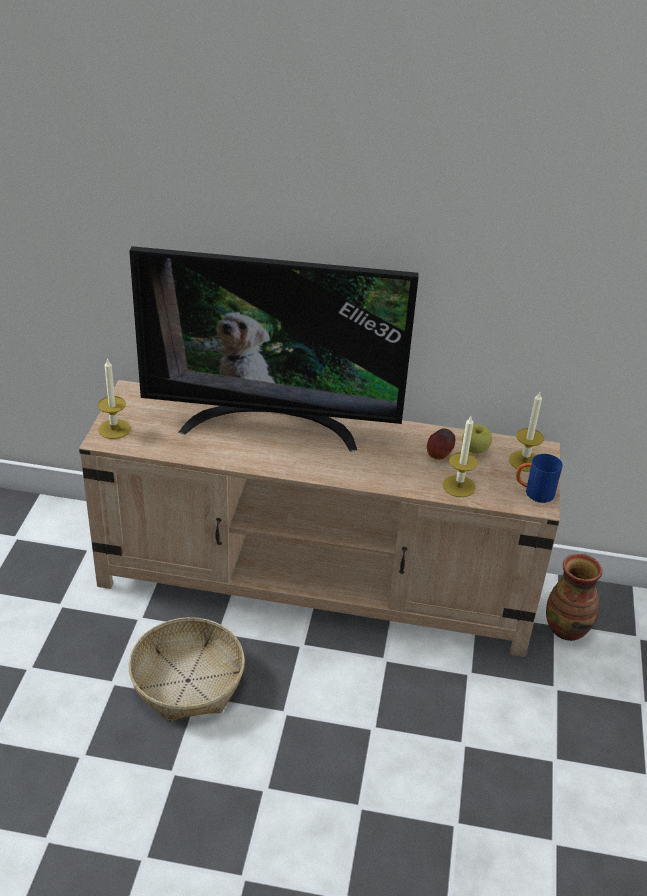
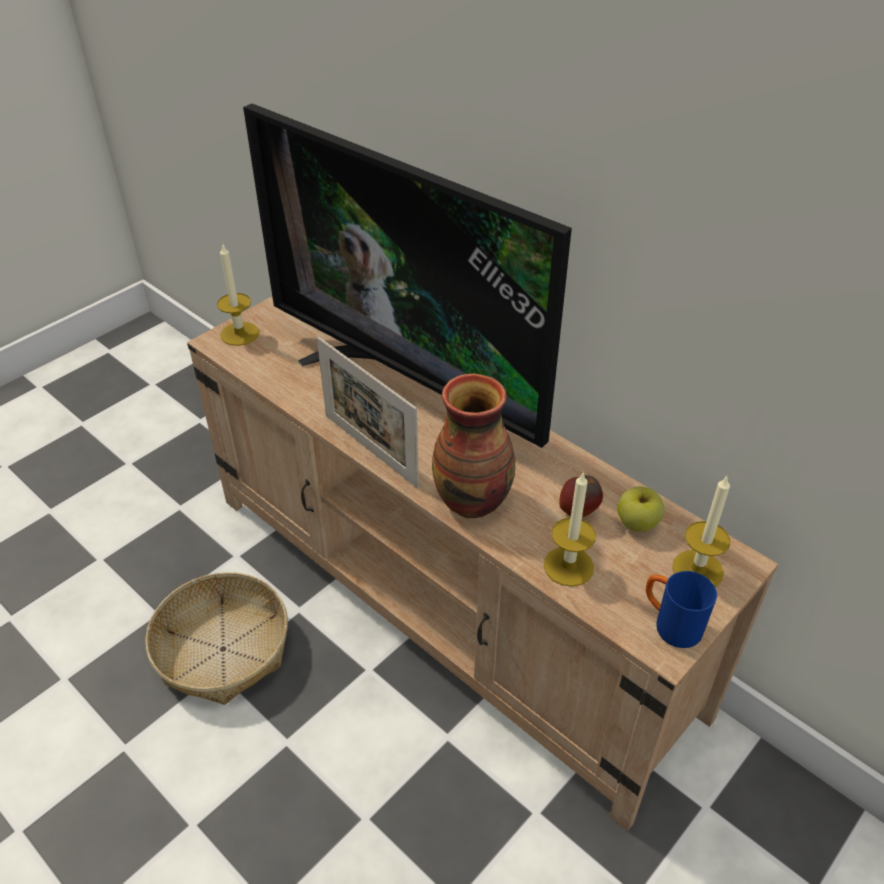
camera: 35 degrees right, 5 degrees up
vase [546,554,603,641] -> vase moved to [432,373,515,518]
none -> picture frame [317,337,419,488]

